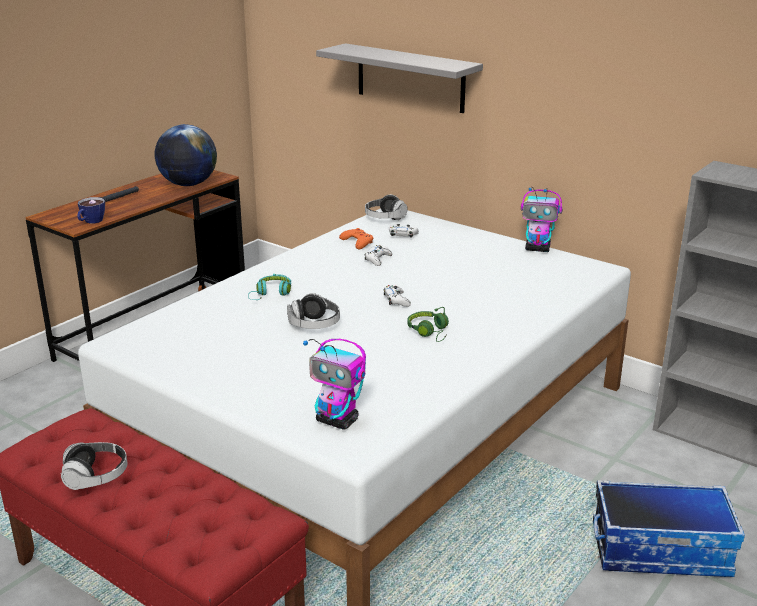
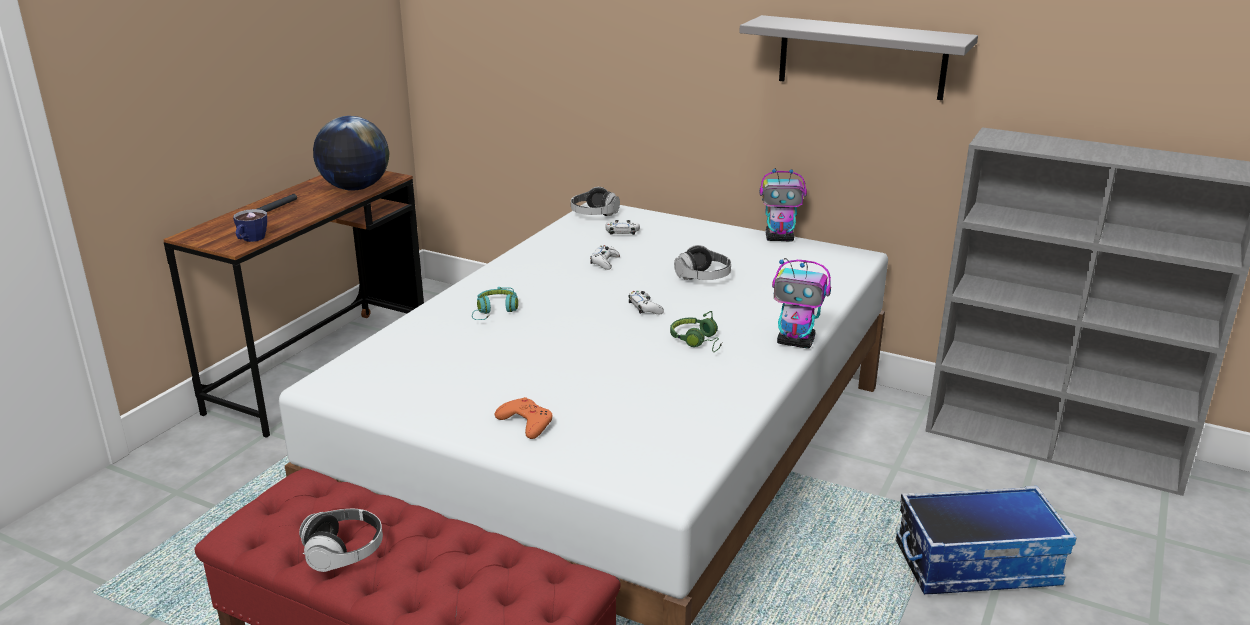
camera: 10 degrees left, 0 degrees up
headphones [287,293,340,329] -> headphones moved to [674,245,731,280]
toy robot [303,339,366,430] -> toy robot moved to [772,258,831,349]
grey shelf [316,43,483,113] -> grey shelf moved to [739,15,978,100]
orange game controller [339,228,373,249] -> orange game controller moved to [495,397,553,439]

